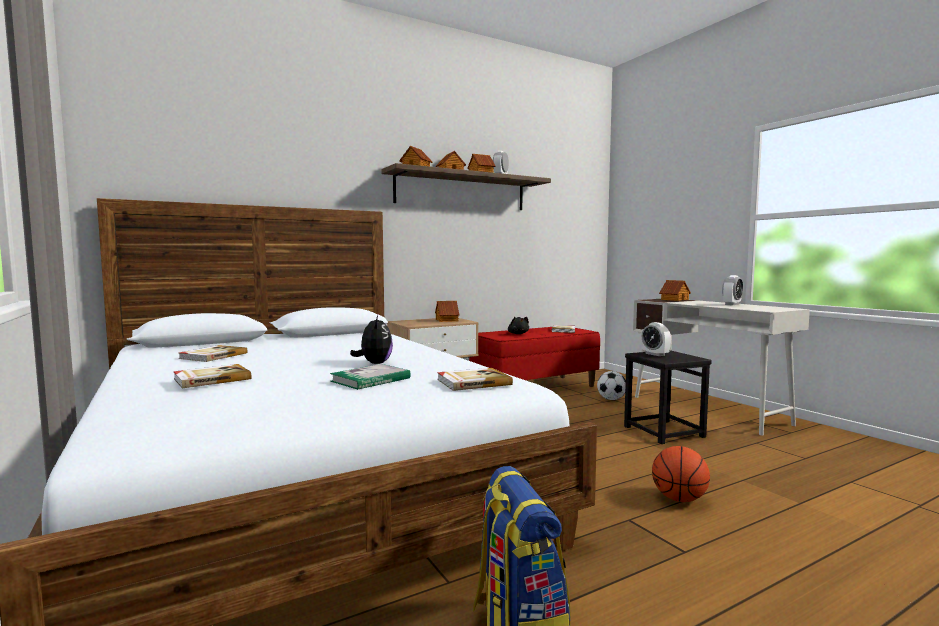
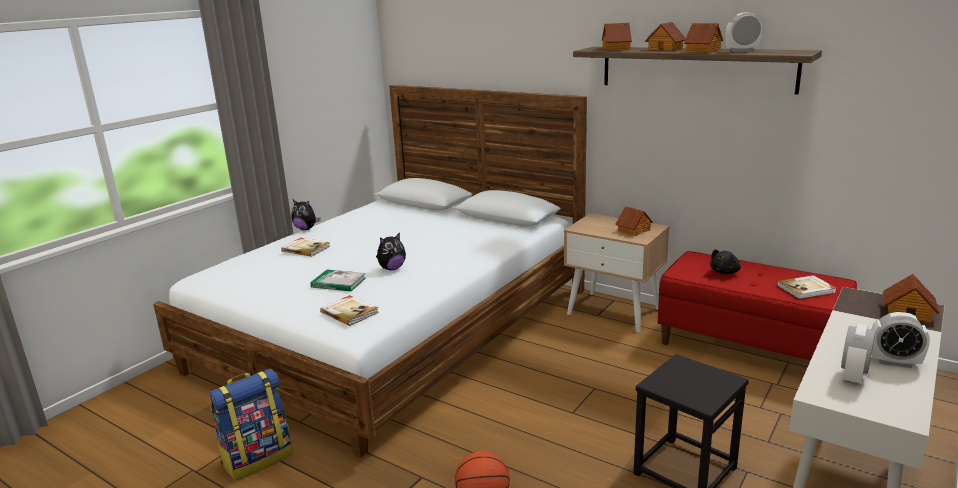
camera: 65 degrees right, 15 degrees up
book [179,345,248,362] -> none
football [597,371,626,400] -> none
alarm clock [641,322,671,356] -> alarm clock moved to [841,324,876,386]
none -> plush toy [292,200,320,230]

